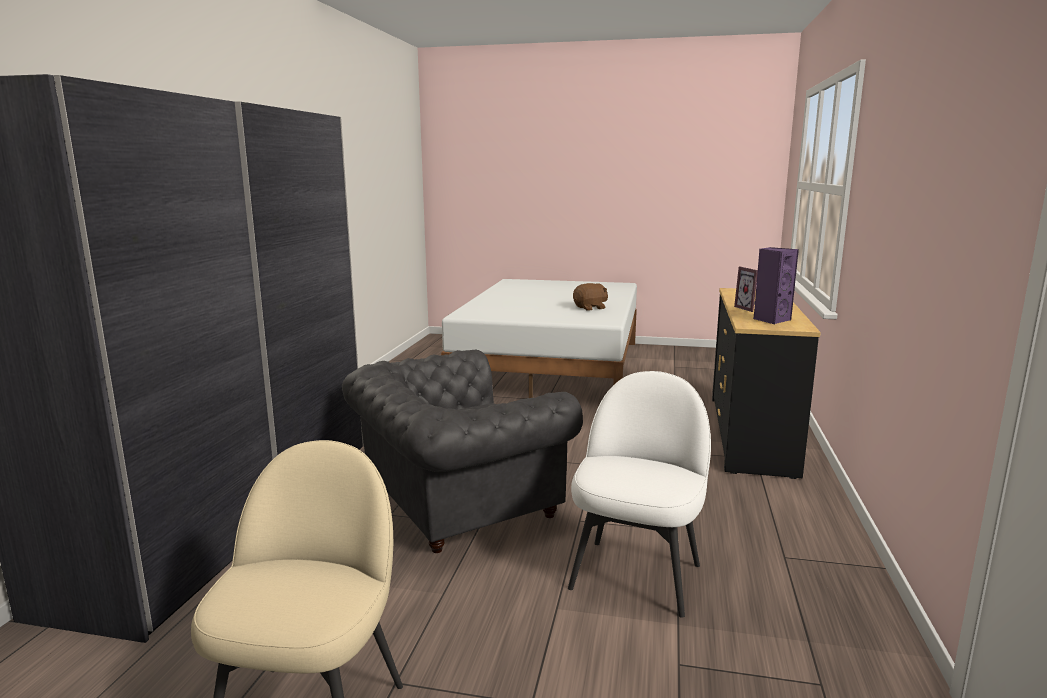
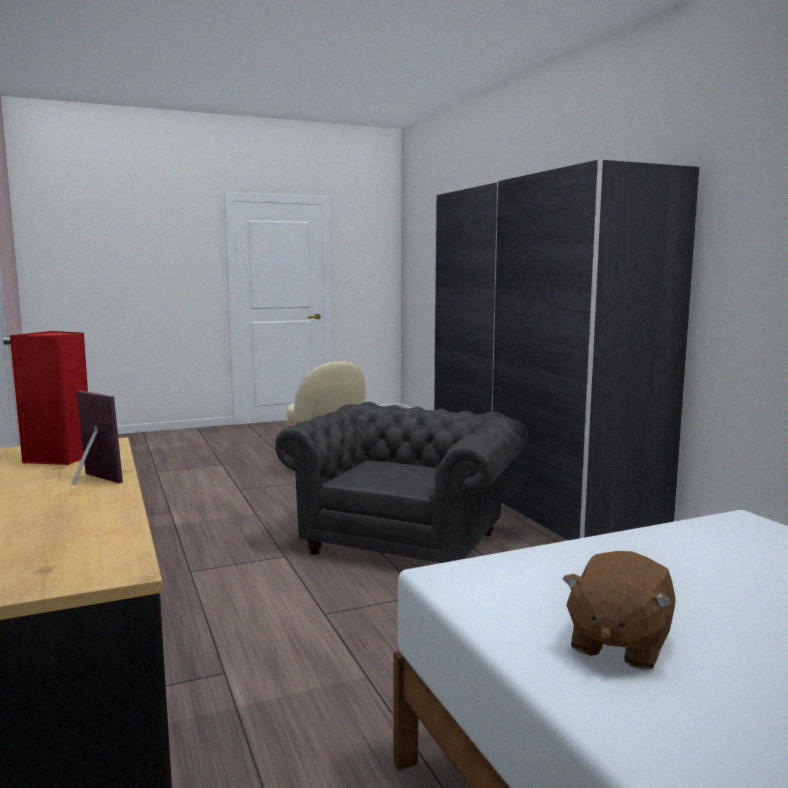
camera: 145 degrees right, 5 degrees down
white chair [568,371,711,618] -> none
purple speaker [753,247,799,324] -> red speaker [10,331,88,465]

